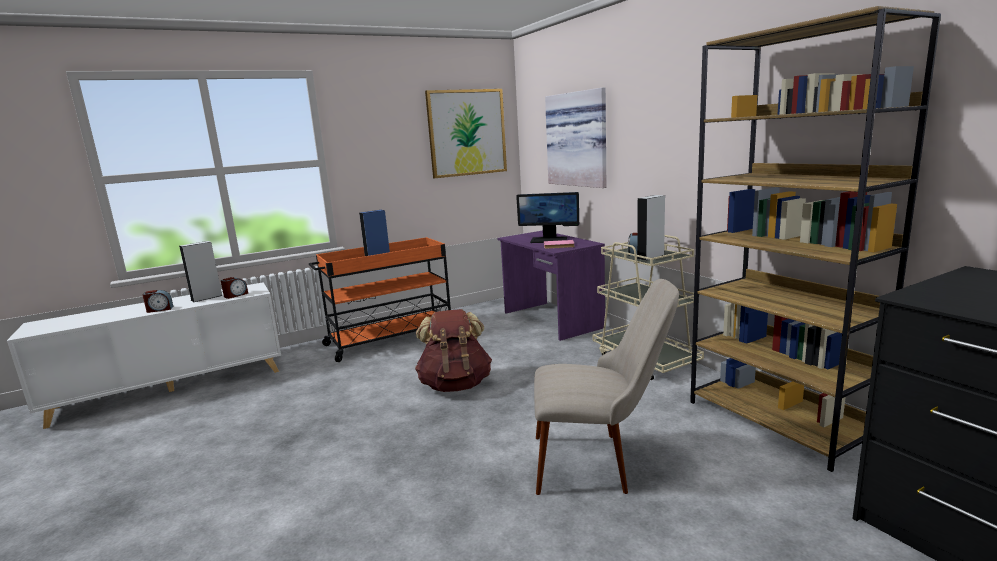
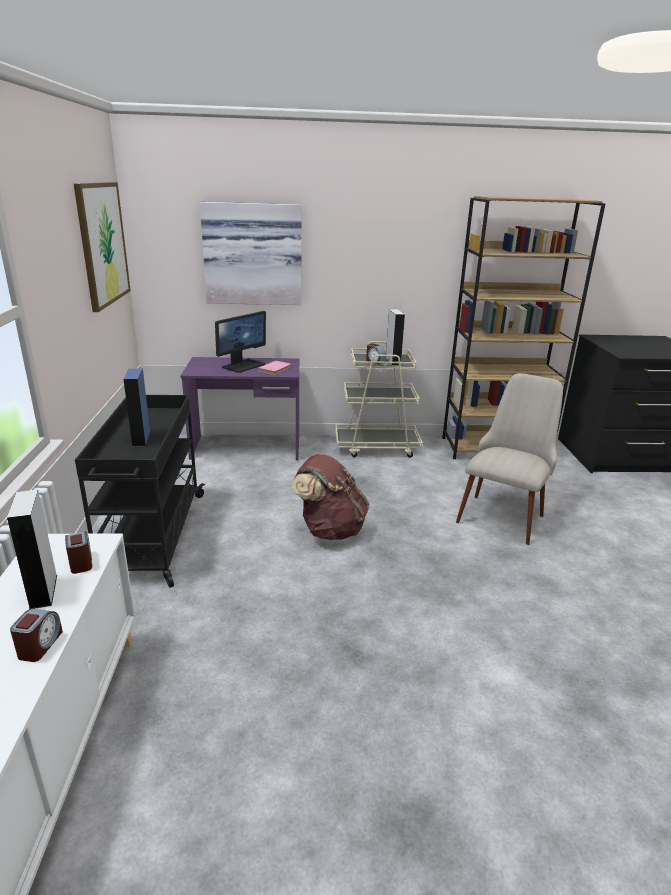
camera: 65 degrees left, 10 degrees up
orange cart [309,237,451,362] -> black cart [75,395,205,588]

